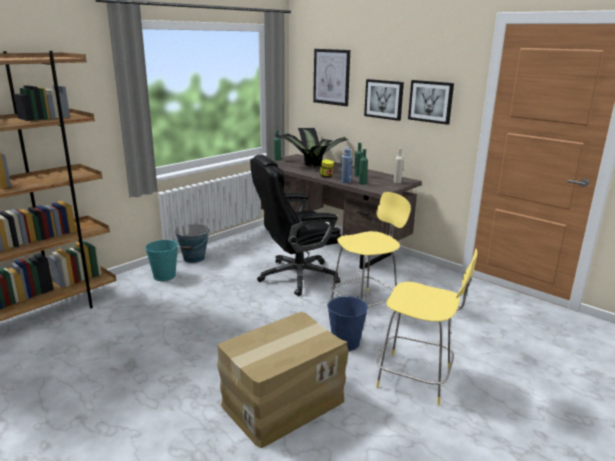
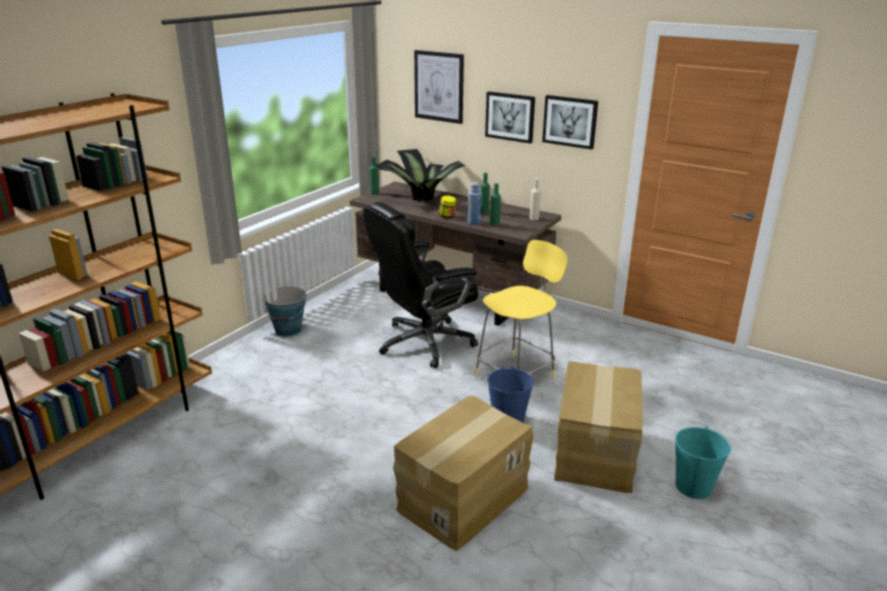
camera: 10 degrees left, 5 degrees up
turquoise bucket [145,239,178,281] -> turquoise bucket moved to [675,426,731,499]
yellow stool [376,249,477,405] -> cardboard box [554,361,643,493]

